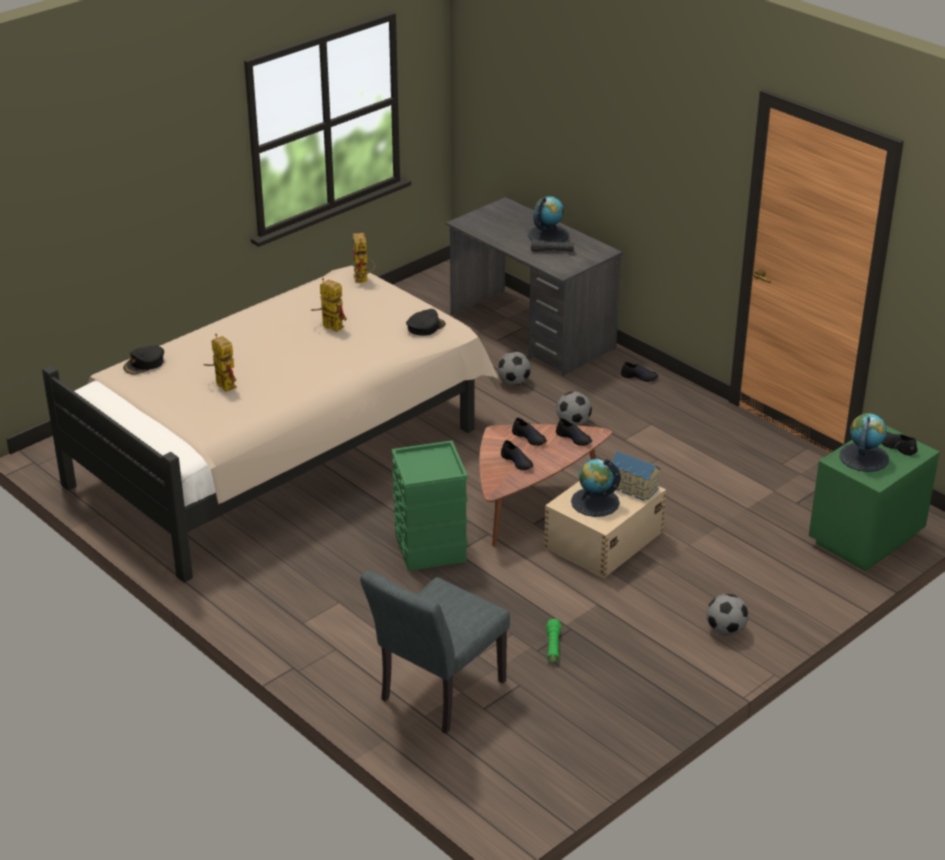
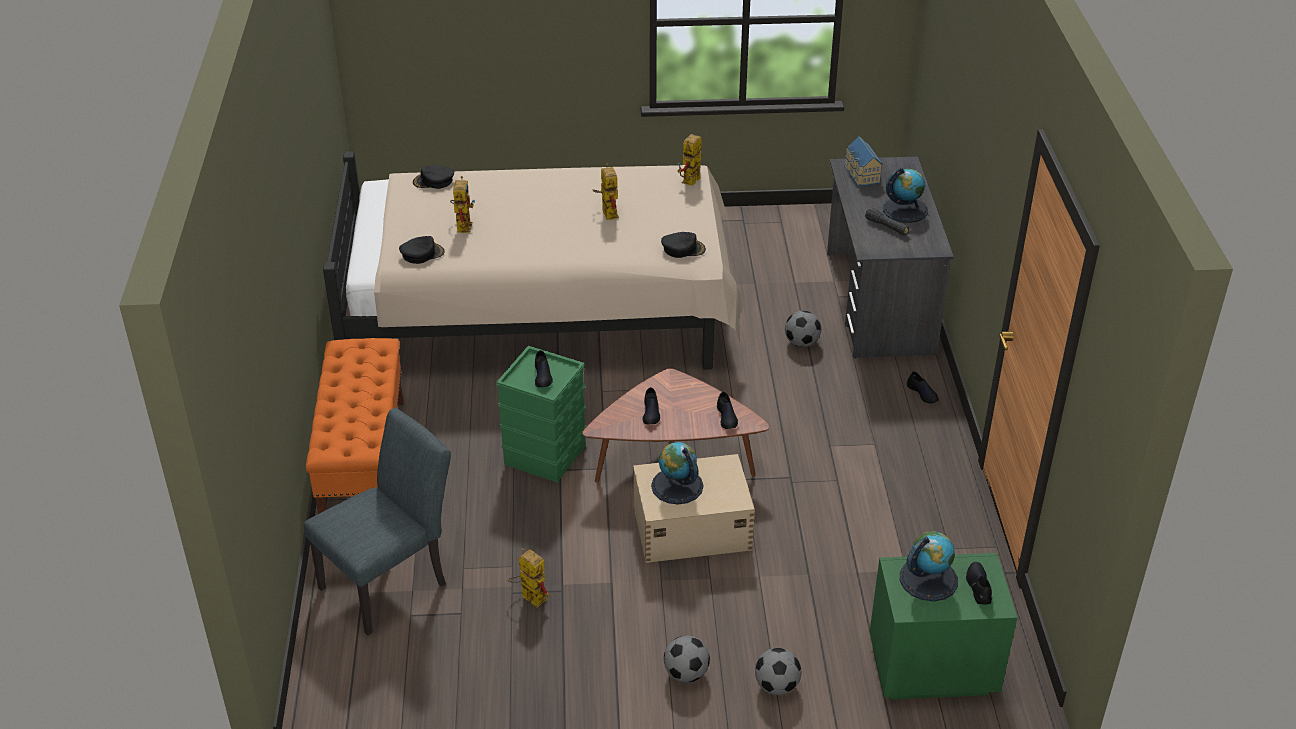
camera: 40 degrees right, 5 degrees up
grey chair [360,570,510,734] -> grey chair turned 150 degrees clockwise [304,408,451,635]
black shoe [512,417,547,446] -> black shoe moved to [535,350,553,387]
green flashlight [546,619,561,662] -> toy robot [508,548,550,607]
football [556,391,592,426] -> football moved to [755,648,801,695]
toy house [612,451,661,501] -> toy house moved to [844,136,883,186]
none -> orange bench [306,338,403,514]
none -> black cap [399,236,445,264]

